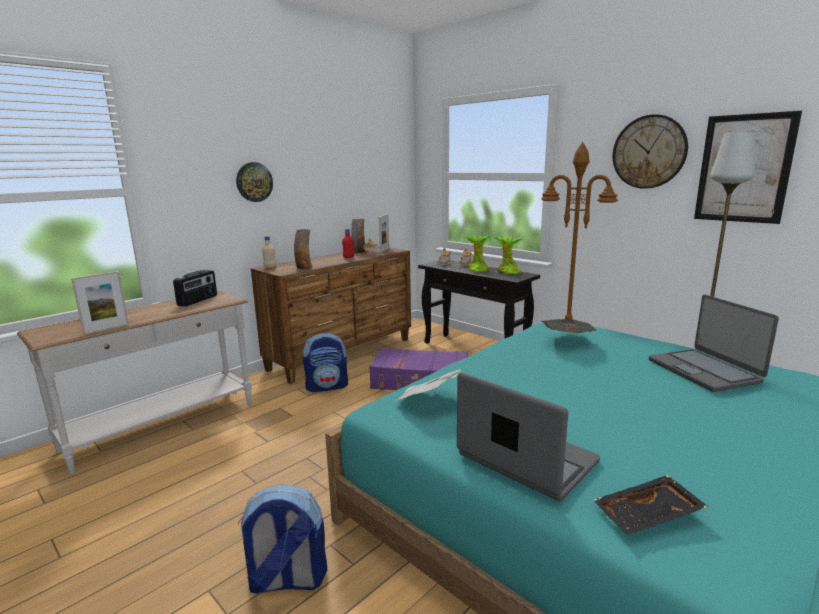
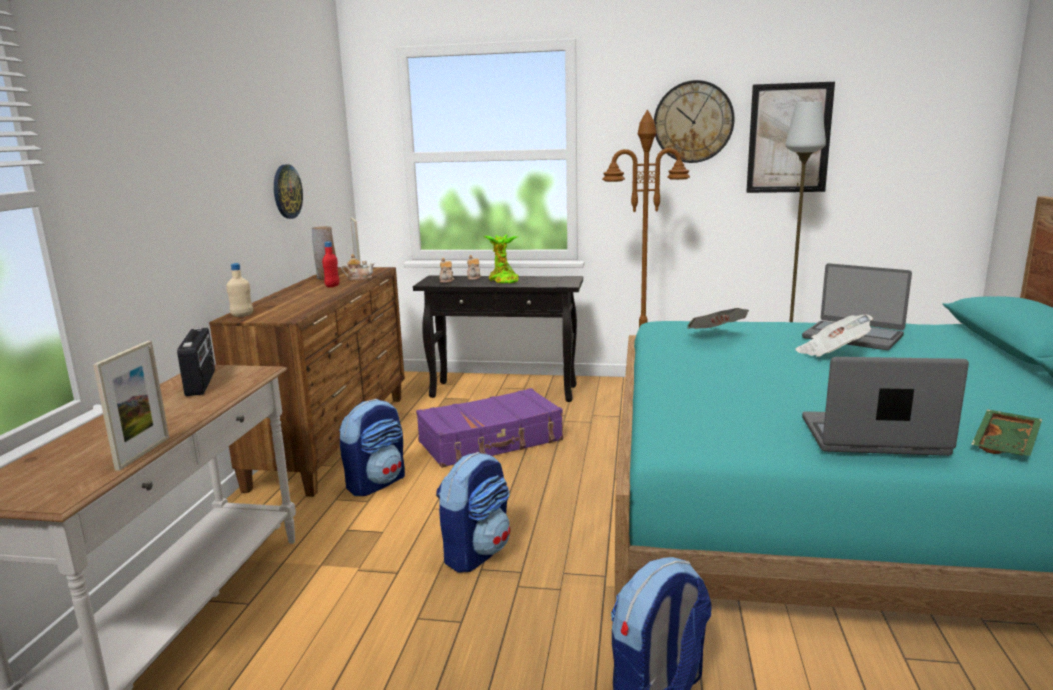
camera: 35 degrees left, 0 degrees up
wall clock [236,162,273,202] -> wall clock moved to [274,164,303,219]
vase [294,229,312,269] -> none
newspaper [395,369,461,401] -> newspaper moved to [795,315,873,357]
potted plant [495,236,522,274] -> none
black tray [593,475,708,535] -> green tray [971,409,1042,456]
none -> backpack [436,452,510,573]

